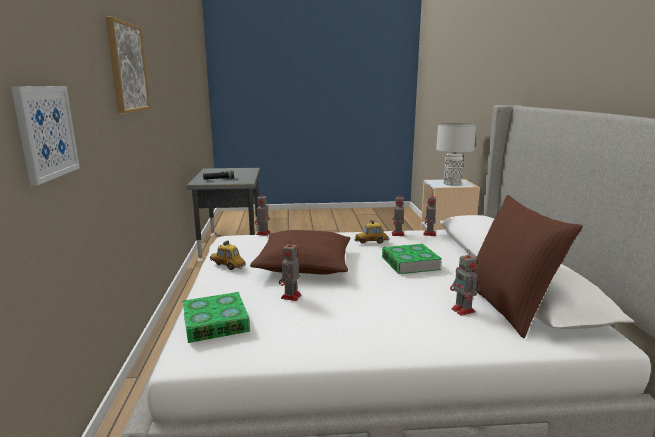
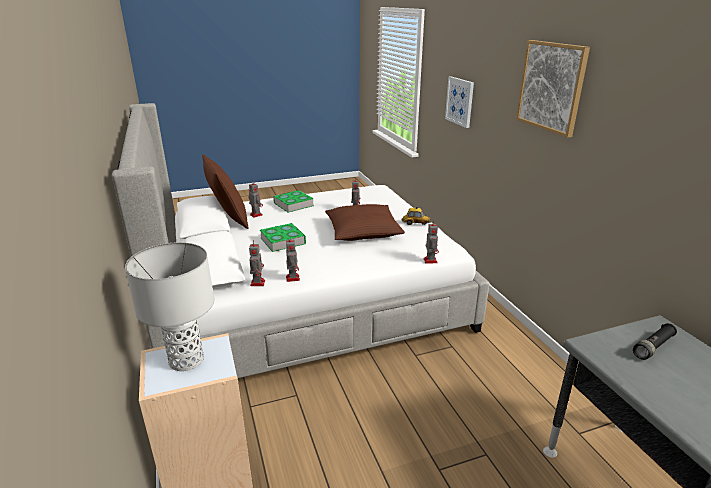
camera: 165 degrees right, 10 degrees up
book [182,292,250,343] -> book moved to [273,190,314,213]
toy car [355,220,389,244] -> none

